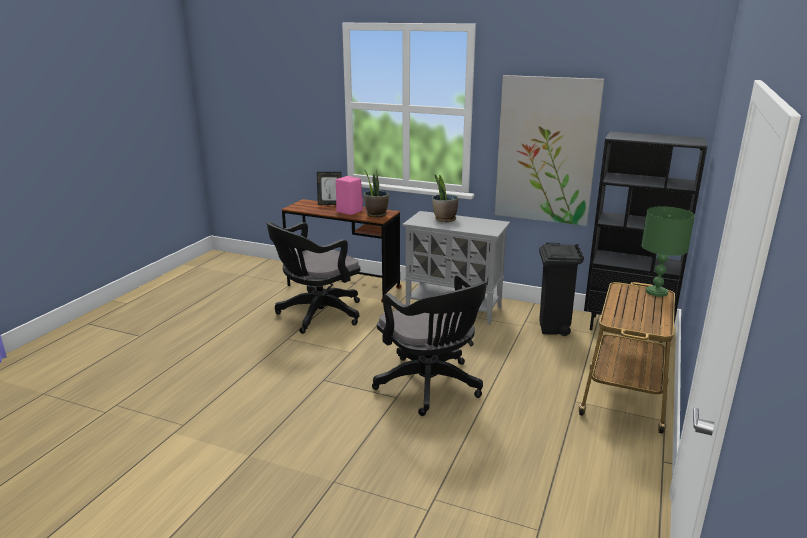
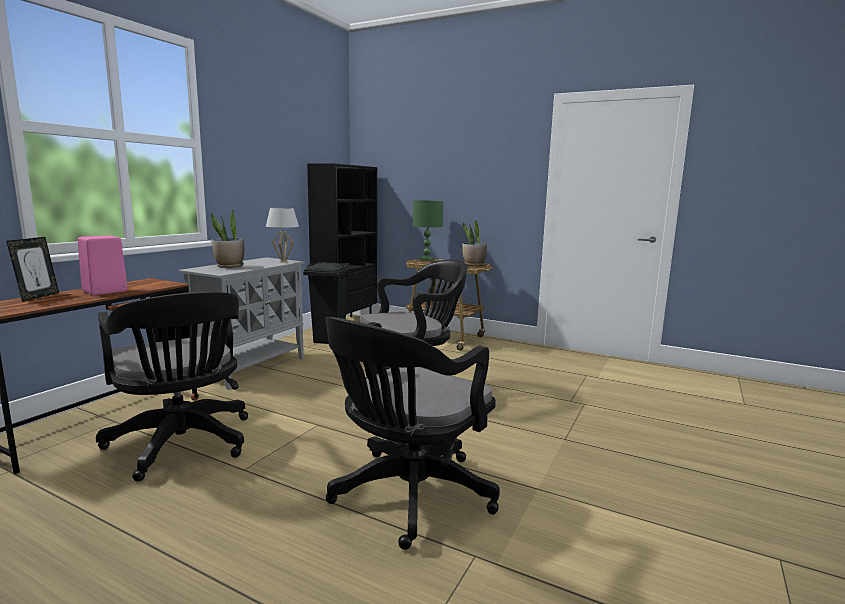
camera: 85 degrees left, 10 degrees down
potted plant [364,170,389,218] -> potted plant moved to [462,220,487,266]
picture [495,75,604,226] -> none
none -> white table lamp [266,208,299,262]
none -> black office chair [326,317,500,550]

